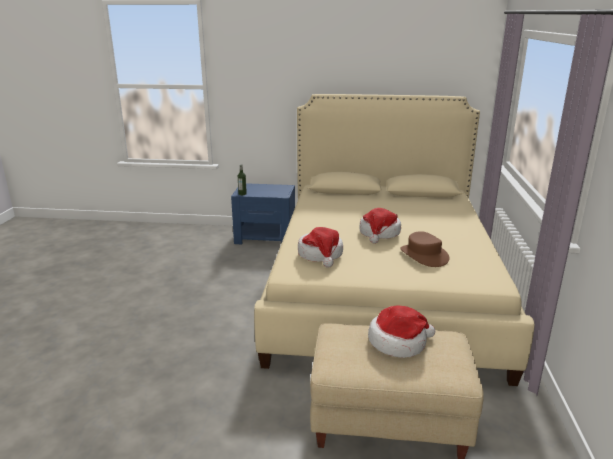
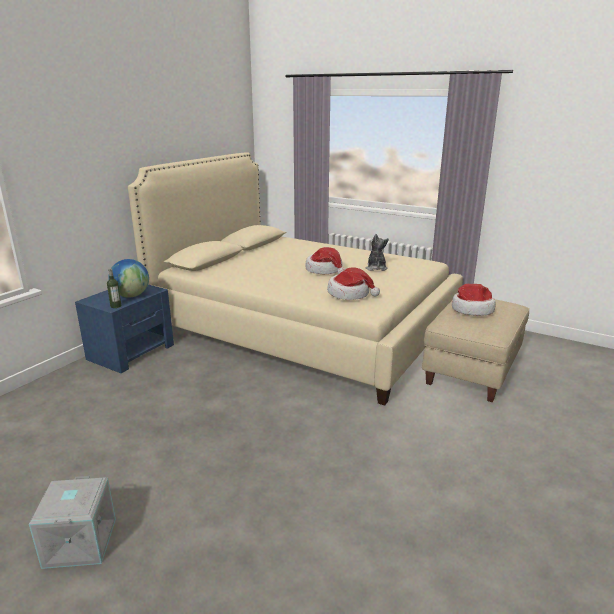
camera: 65 degrees left, 0 degrees up
brown hat [400,231,450,267] -> plush toy [366,234,389,271]
none -> grey storage box [29,476,116,569]
none -> globe [112,259,149,298]

